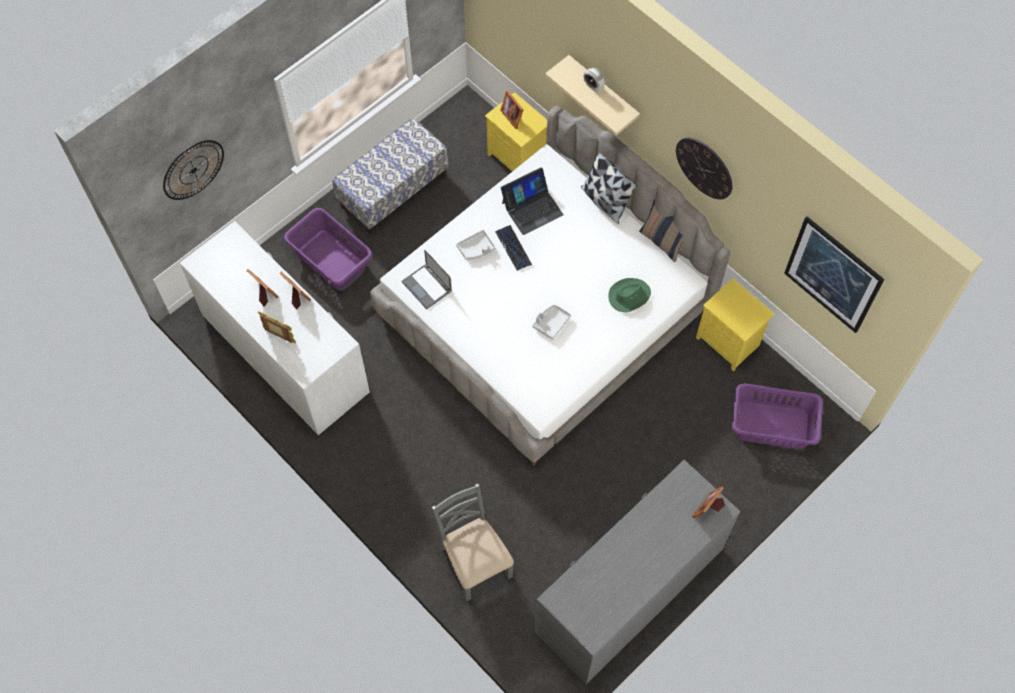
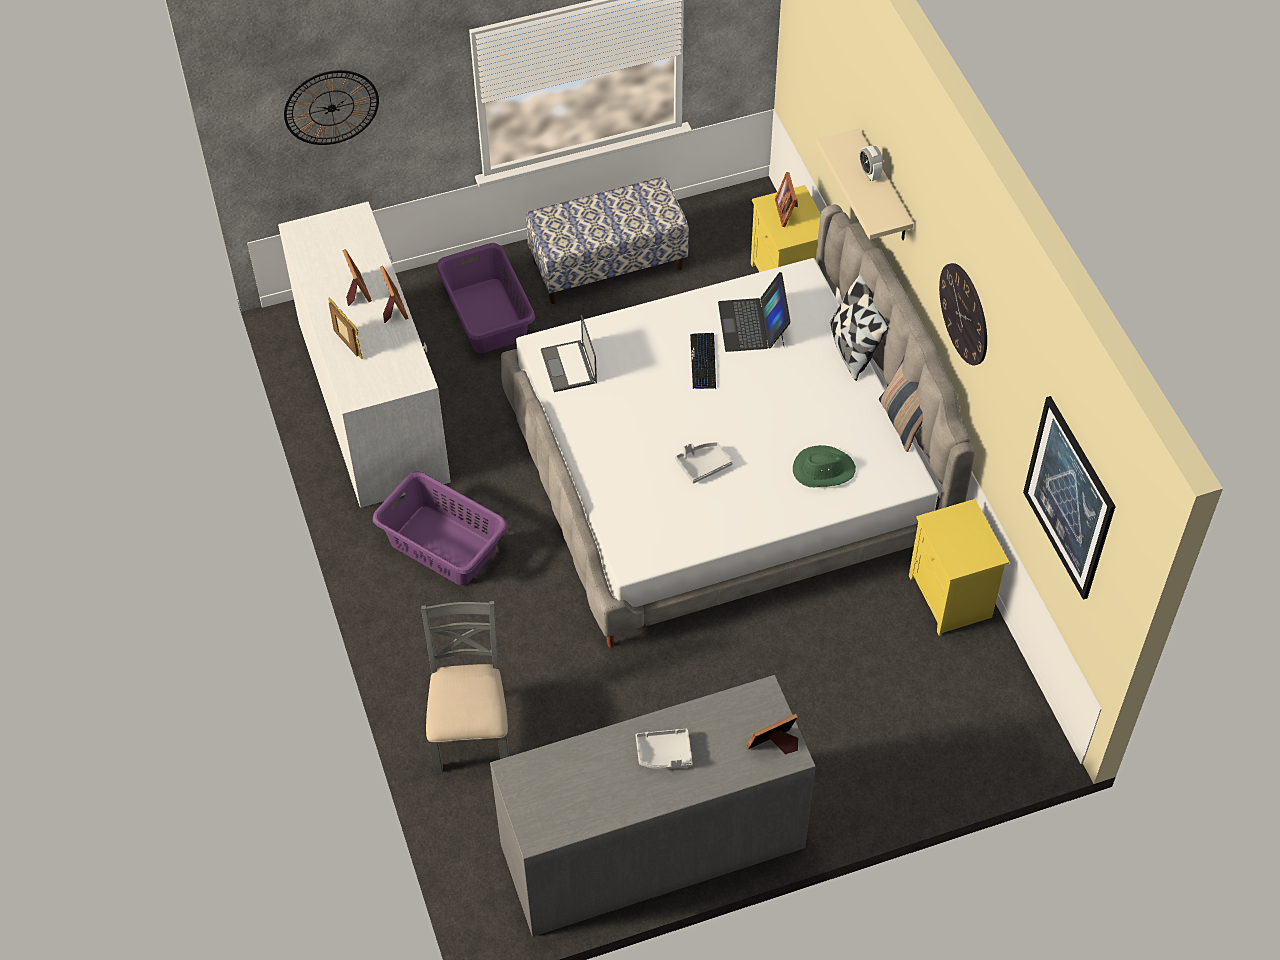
camera: 25 degrees right, 10 degrees down
grey tray [456,230,496,260] -> grey tray moved to [636,729,693,769]
laptop [501,167,564,235] -> laptop turned 90 degrees clockwise [718,272,791,352]
purple laundry basket [732,383,823,449] -> purple laundry basket moved to [373,471,508,585]

